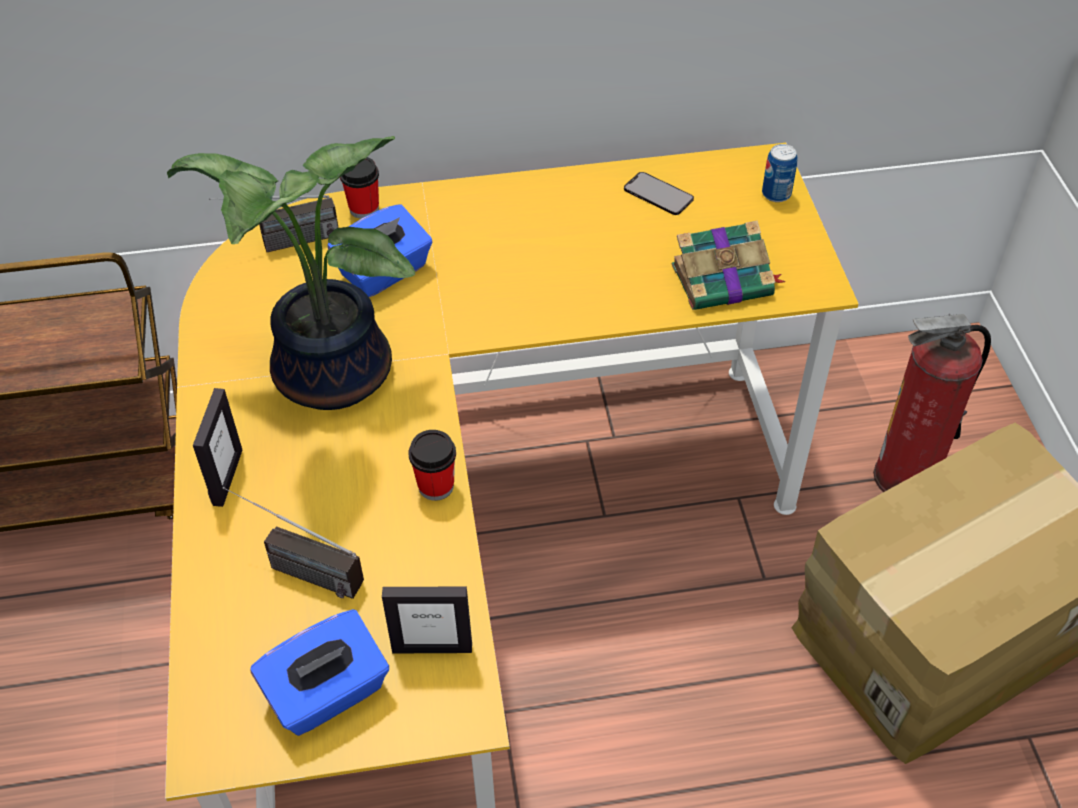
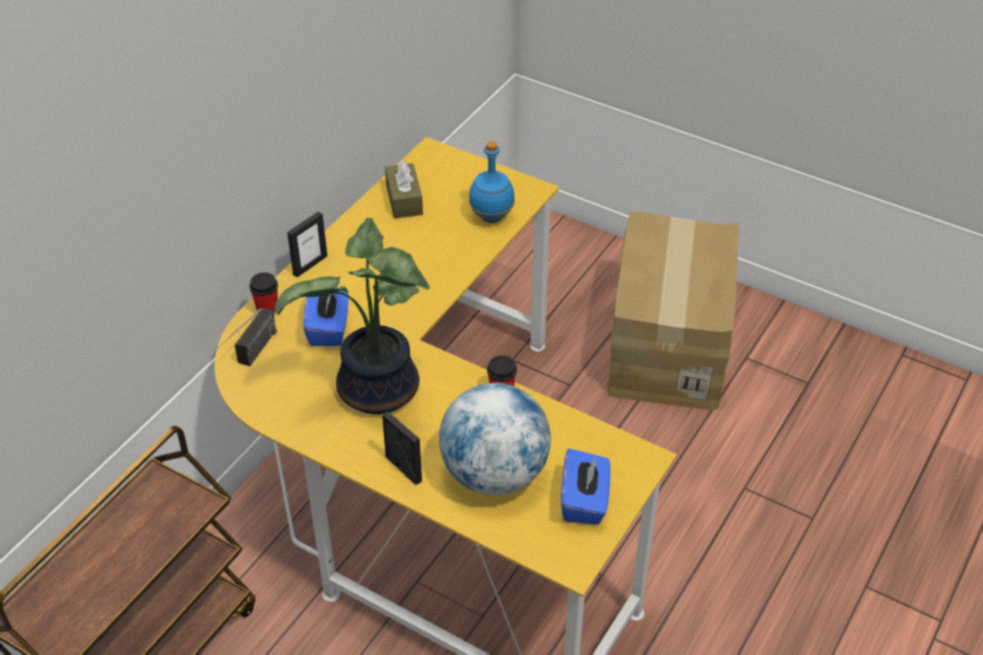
camera: 50 degrees left, 5 degrees down
radio [222,487,364,599] -> globe [439,383,551,495]
picture frame [382,587,472,653] -> picture frame moved to [287,211,327,277]
phone [624,172,694,215] -> brown tissue box [385,159,423,218]
book [672,221,786,310] -> blue bottle [469,141,515,223]
can [762,144,798,202] -> none
fire extinguisher [873,314,991,492] -> none

